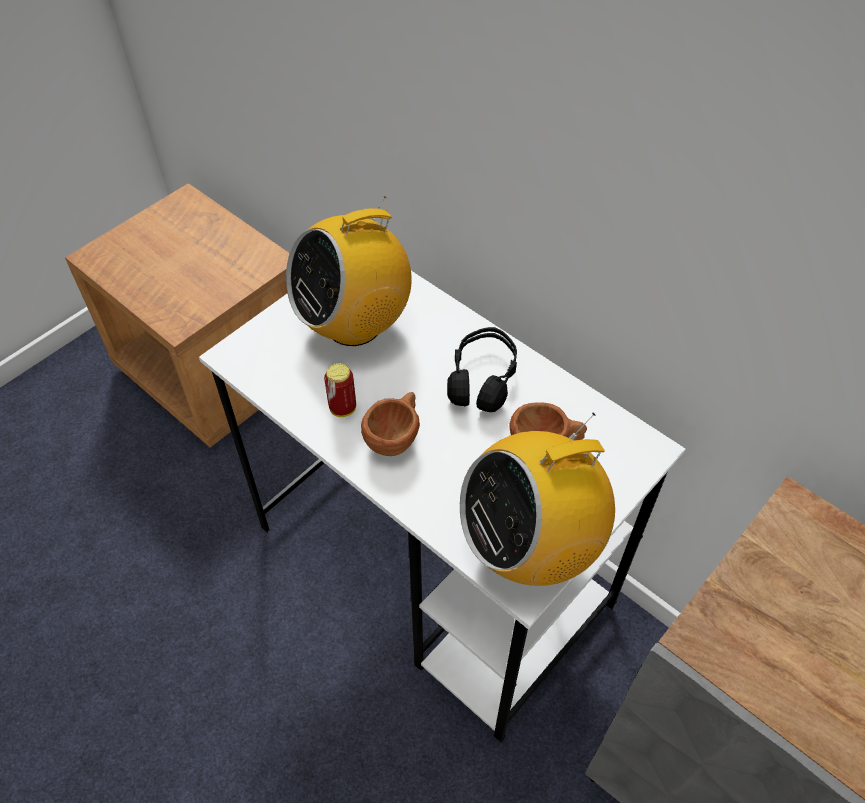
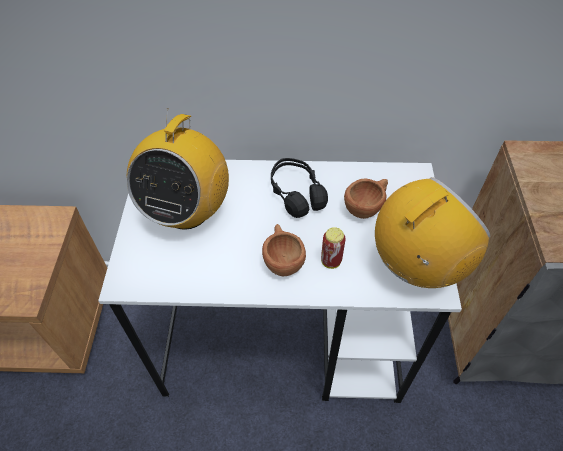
camera: 40 degrees left, 0 degrees up
can [324,363,356,417] -> can moved to [321,227,346,269]
radio [460,413,615,586] -> radio turned 150 degrees counterclockwise [375,177,490,288]

